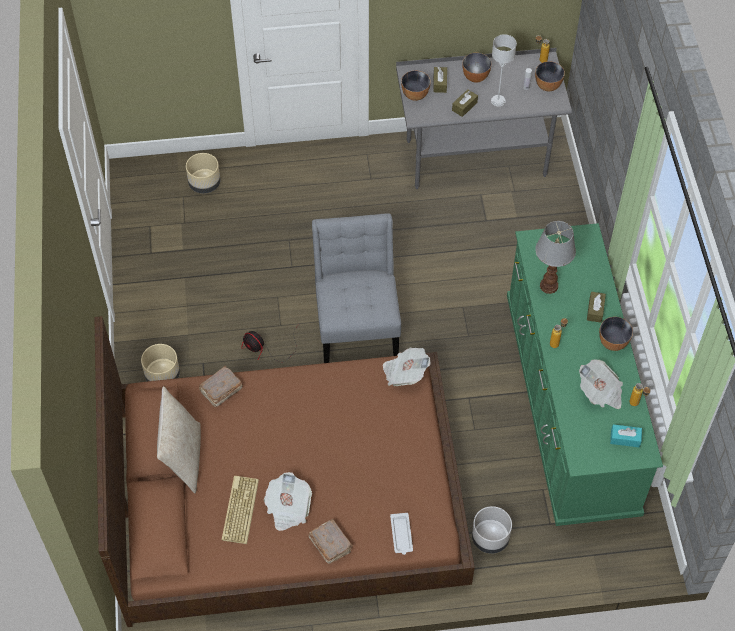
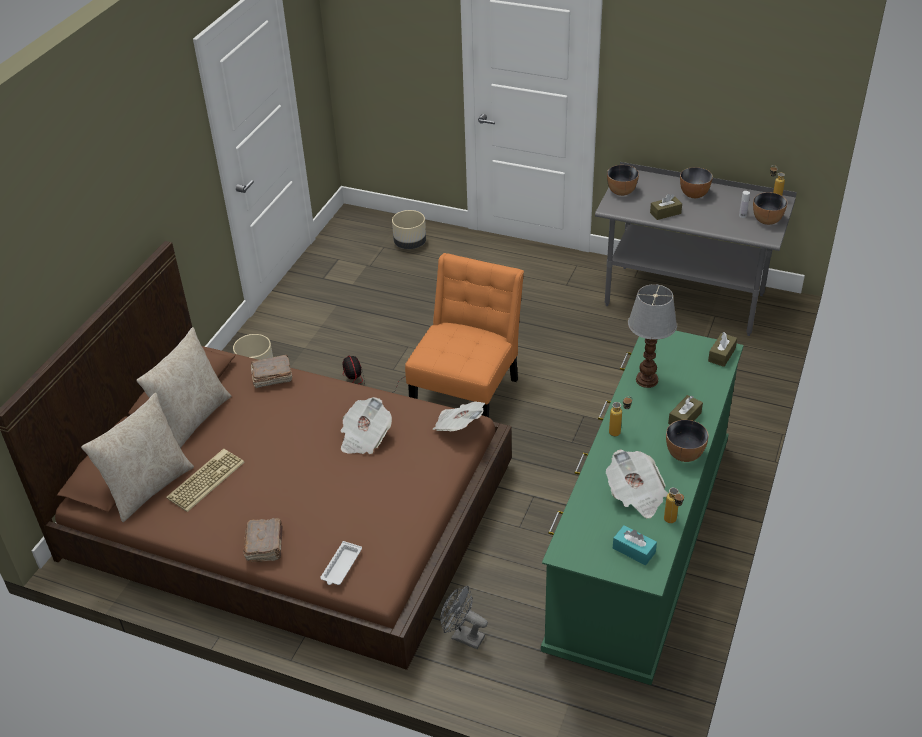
camera: 30 degrees right, 15 degrees down
newspaper [264,472,312,531] -> newspaper moved to [341,397,392,454]
grey chair [312,213,401,363] -> orange chair [405,253,524,418]
brown tissue box [433,67,447,93] -> brown tissue box moved to [708,332,737,367]
grey planter [472,506,512,554] -> grey fan [440,586,488,649]
grey table lamp [491,34,517,107] -> none
none -> beige pillow [81,393,194,522]

